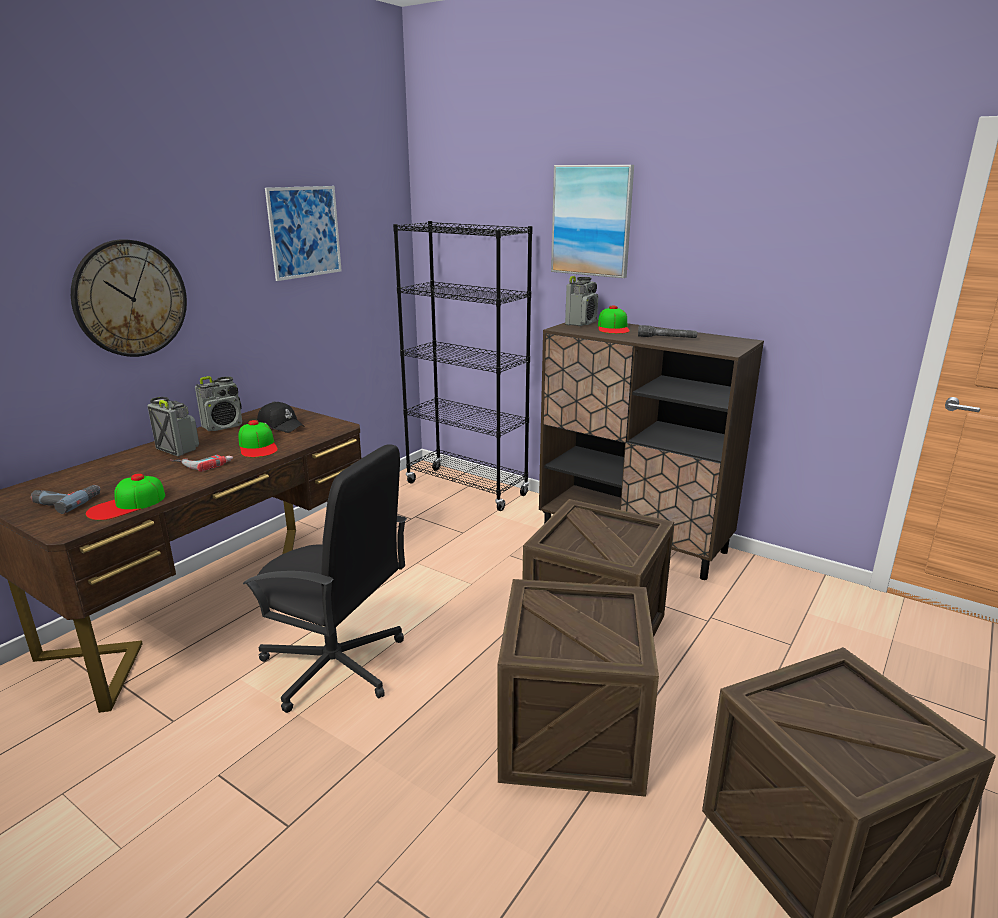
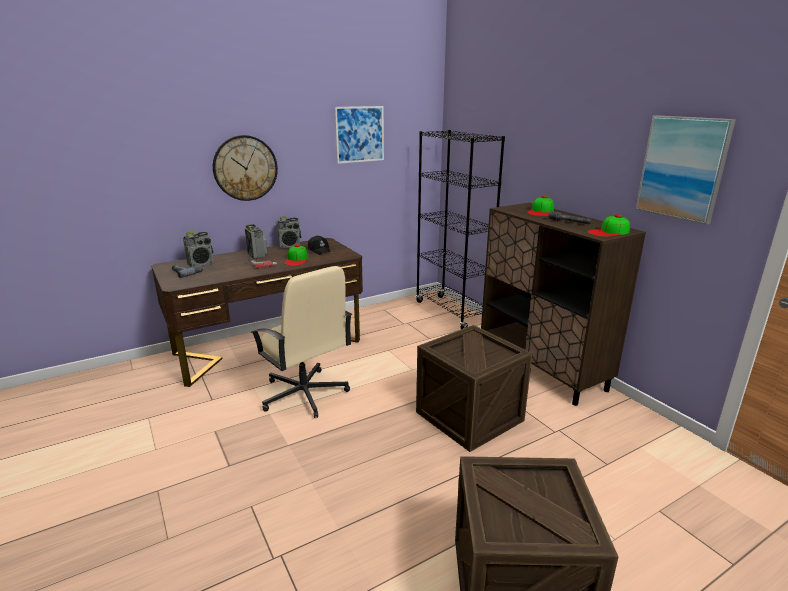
camera: 25 degrees right, 0 degrees up
cap [86,474,165,520] -> cap moved to [587,214,630,237]
black office chair [243,444,407,713] -> beige office chair [250,266,352,418]
crate [498,579,659,797] -> none
picture [551,165,634,278] -> picture moved to [636,115,736,225]
radio [565,276,598,326] -> radio moved to [183,232,213,267]

